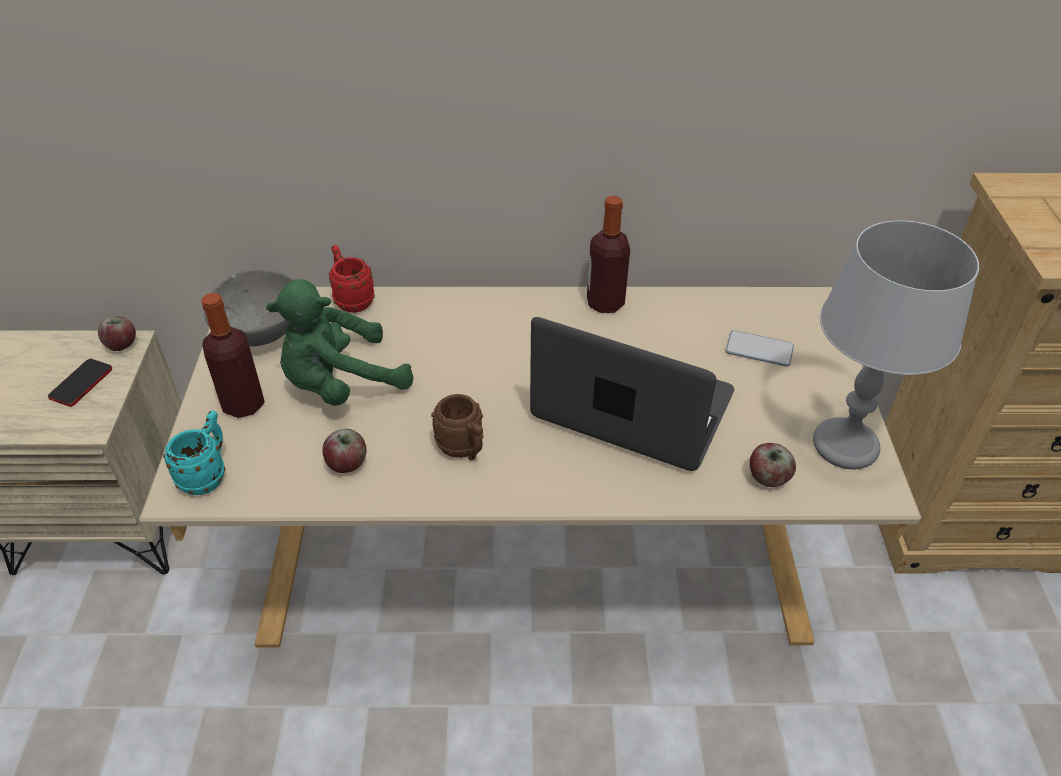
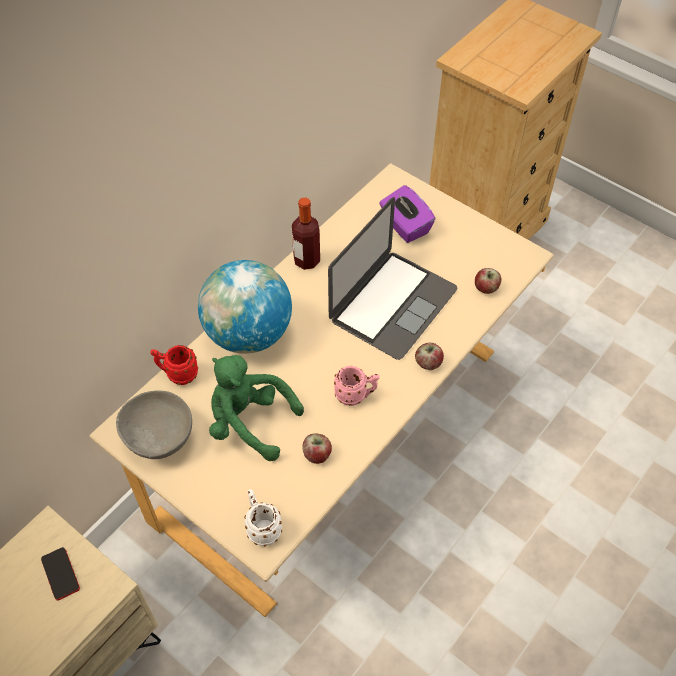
camera: 50 degrees left, 10 degrees up
apple [98,317,136,351] -> apple moved to [415,343,444,370]
turquoise mug [163,411,225,495] -> white mug [244,489,282,547]
bottle [201,293,265,418] -> none
green plush toy [266,279,413,406] -> green plush toy turned 105 degrees clockwise [209,355,304,461]
brown mug [431,394,483,461] -> pink mug [334,366,379,406]
laptop [530,317,734,471] -> laptop turned 150 degrees clockwise [328,197,458,360]
phone [726,330,794,367] -> purple tissue box [379,185,436,243]
grey table lamp [813,220,979,470] -> none
none -> globe [198,260,292,354]

